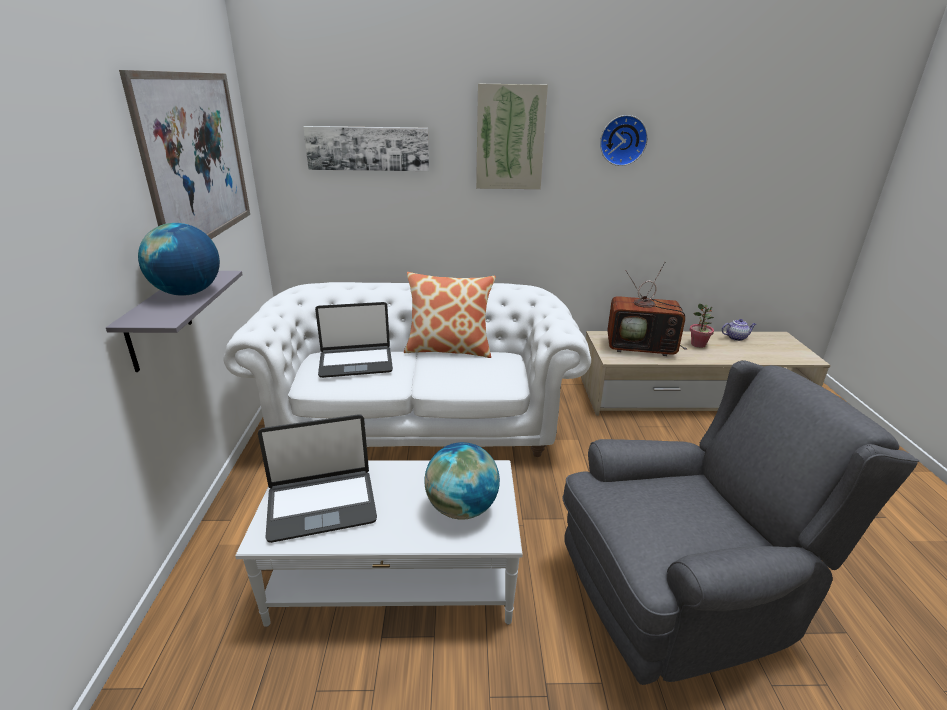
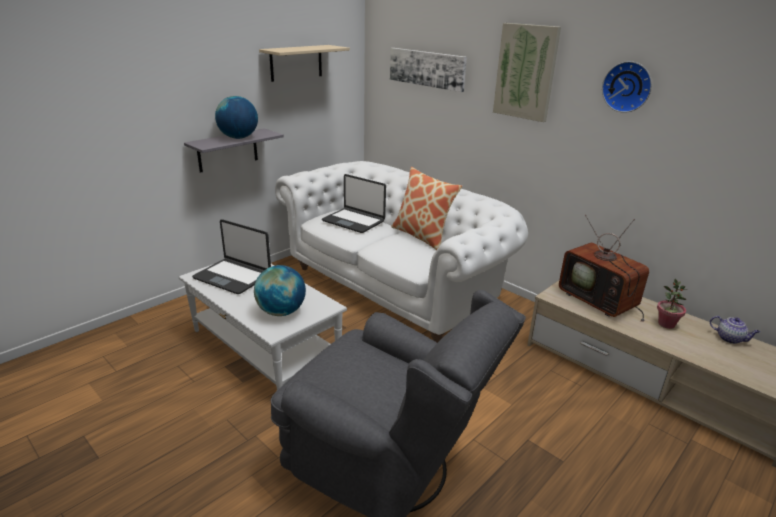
camera: 45 degrees right, 0 degrees up
picture [119,70,250,239] -> beige shelf [259,45,350,82]

